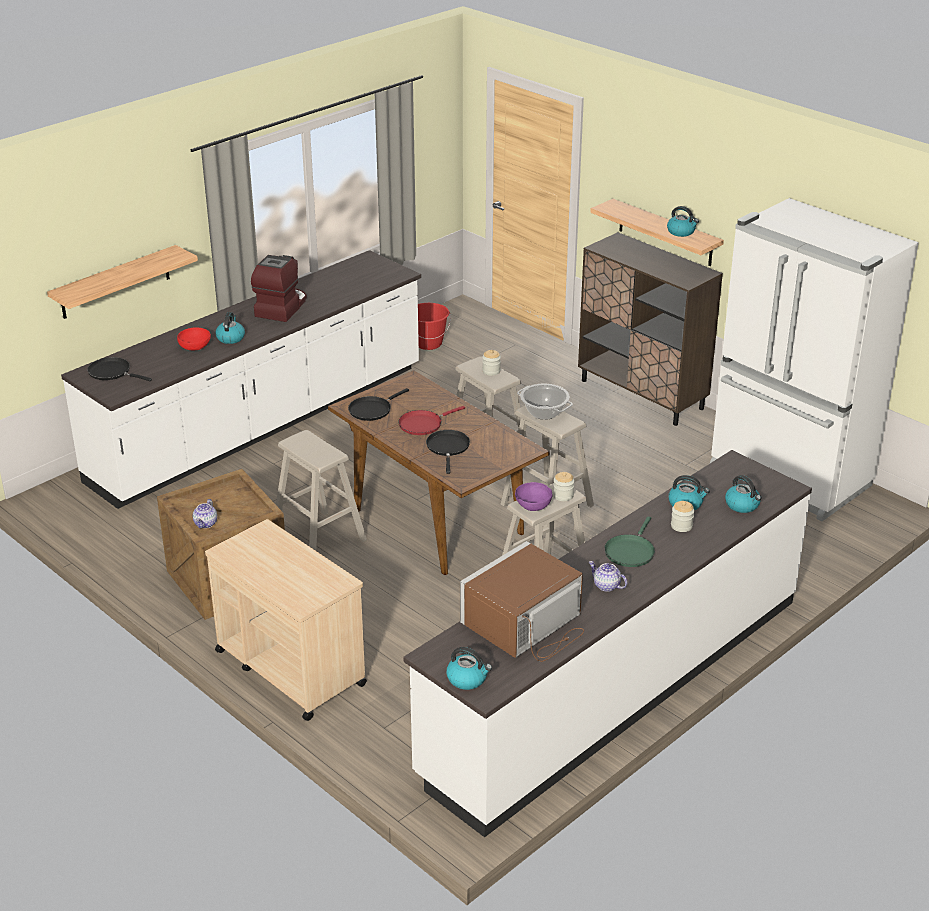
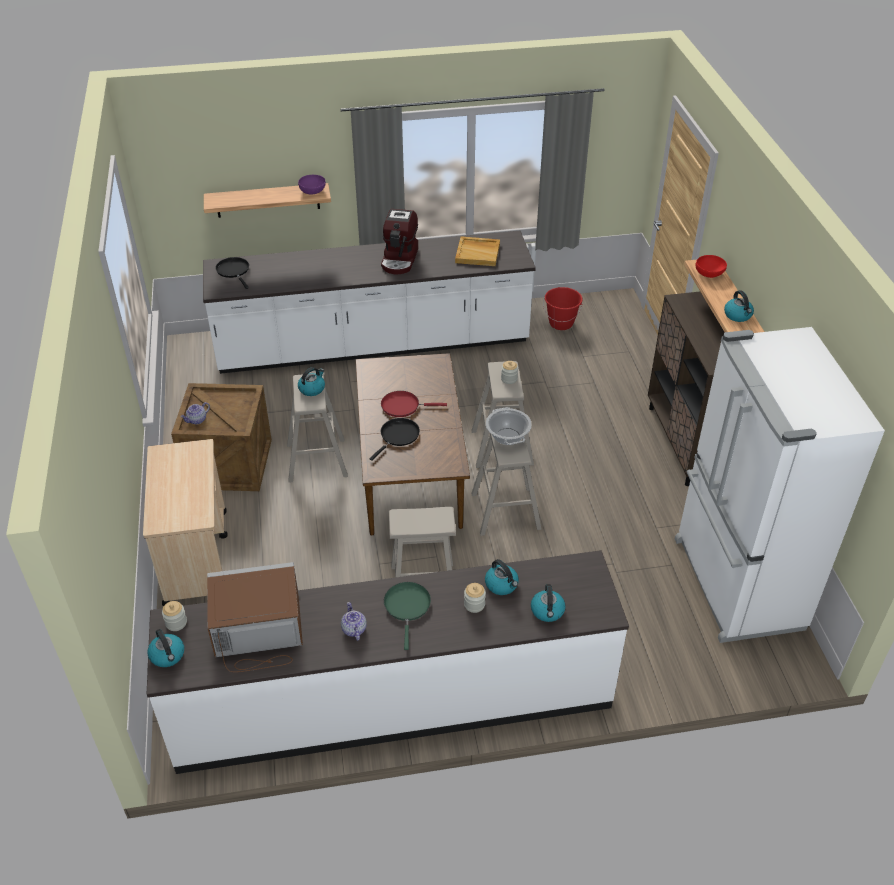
camera: 35 degrees right, 10 degrees up
red bowl [177,327,211,350] -> red bowl moved to [696,255,727,278]
kettle [215,312,245,344] -> kettle moved to [298,367,325,396]
coffee machine [251,255,307,322] -> coffee machine turned 135 degrees clockwise [381,209,418,274]
black frying pan [348,388,409,421] -> none
purple bowl [515,482,553,511] -> purple bowl moved to [298,175,326,194]
jar [553,472,575,501] -> jar moved to [162,601,187,631]
green frying pan [604,517,655,567] -> green frying pan turned 120 degrees clockwise [384,582,431,650]
none -> beige tray [455,236,500,266]

